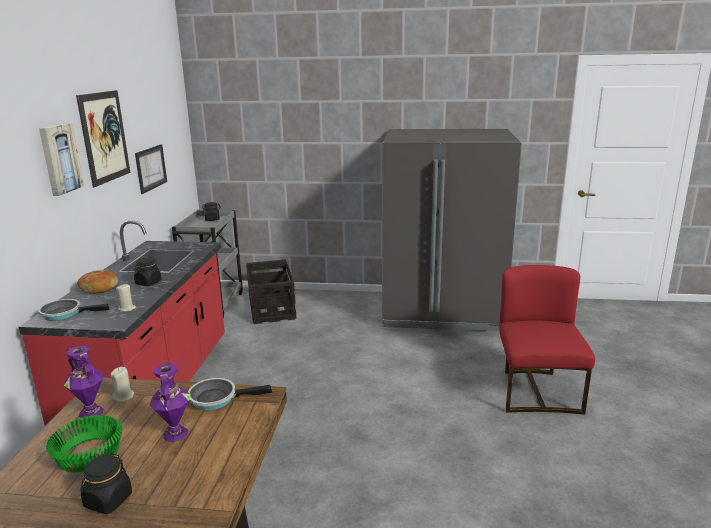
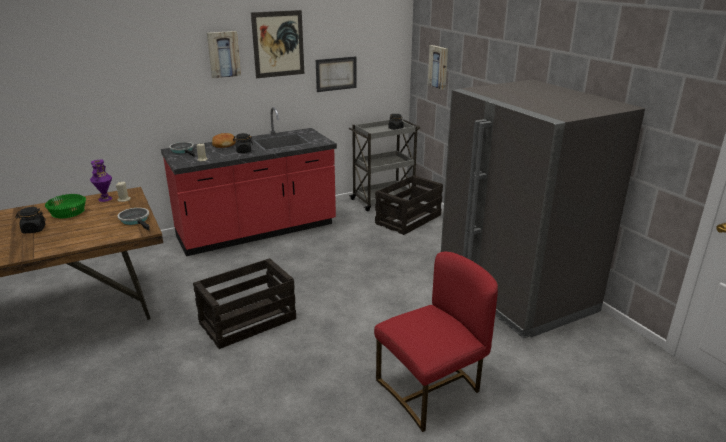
camera: 55 degrees right, 5 degrees up
purple vase [150,362,190,442] -> none
none -> crate [193,258,296,349]
none -> picture [428,45,448,90]

